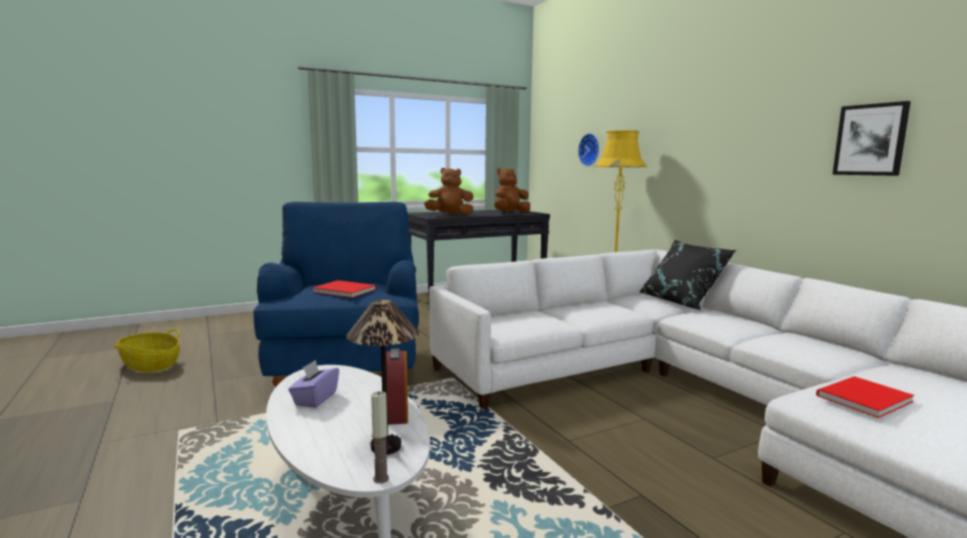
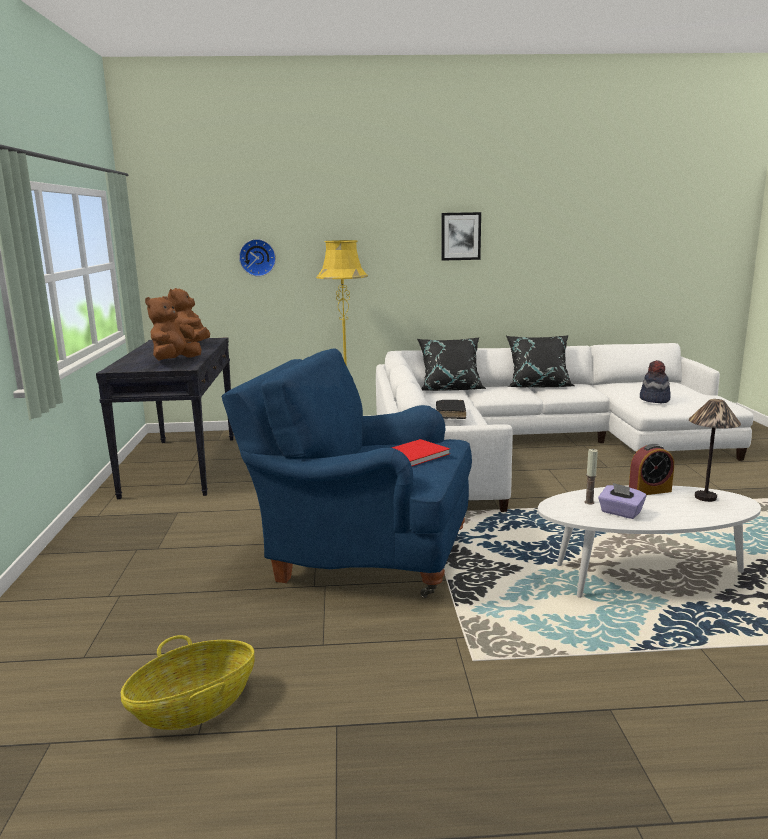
camera: 65 degrees left, 5 degrees up
candle [371,391,389,483] -> candle moved to [585,449,598,504]
alarm clock [386,348,408,425] -> alarm clock turned 150 degrees clockwise [629,444,674,495]
red book [816,376,915,418] -> hat [640,360,670,403]
picture [832,101,911,176] -> picture moved to [441,212,481,261]
none -> black book [436,400,466,419]
none -> black pillow [506,335,574,387]

